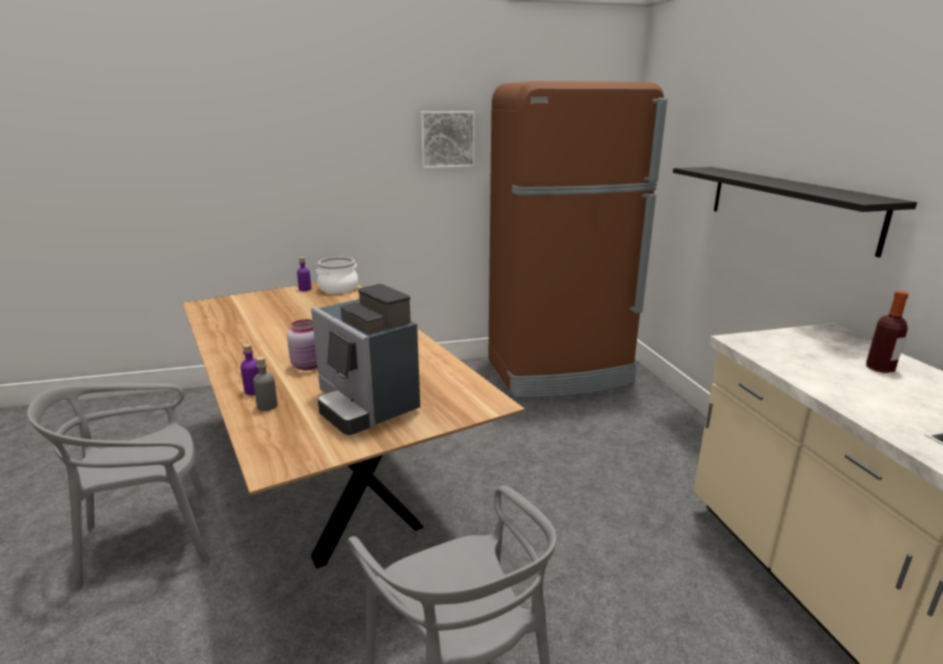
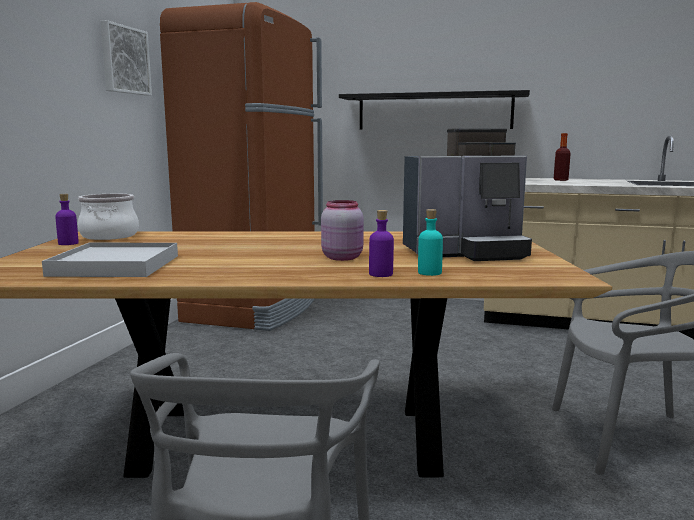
camera: 60 degrees left, 10 degrees down
grey bottle [253,357,278,411] -> turquoise bottle [418,209,443,276]
none -> white tray [42,243,178,277]

